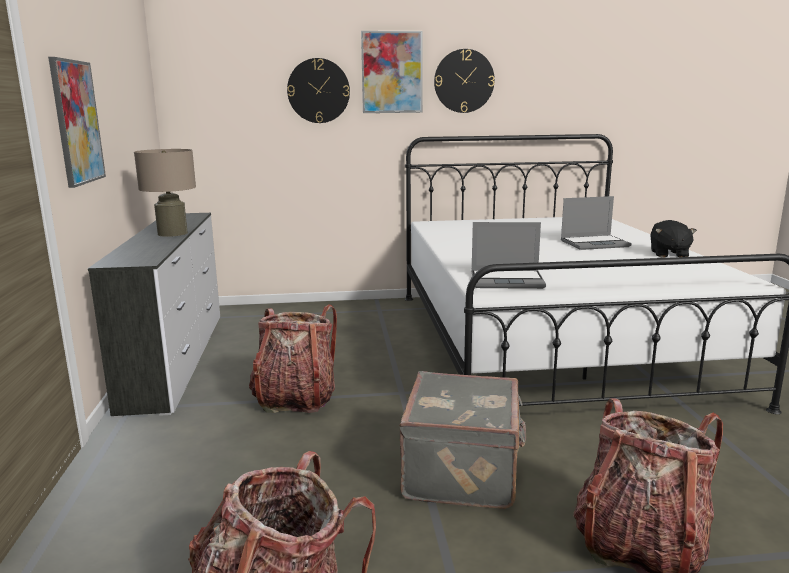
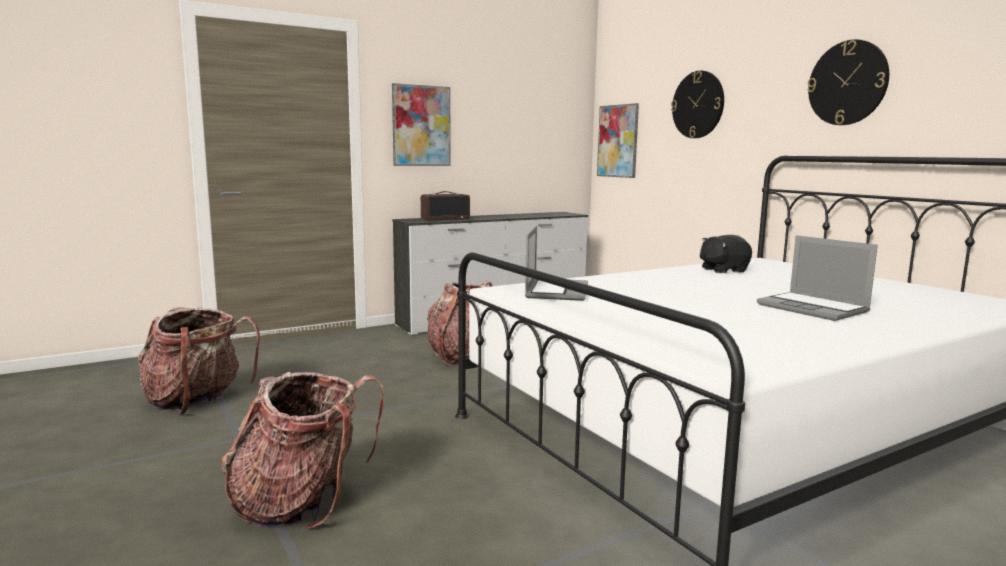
camera: 65 degrees right, 5 degrees down
beige table lamp [134,149,196,237] -> none
picture [361,31,423,113] -> picture moved to [597,103,639,178]
grey suitcase [399,371,526,509] -> none
laptop [471,222,546,289] -> laptop turned 150 degrees counterclockwise [525,226,588,301]
black plush toy [650,220,697,257] -> black plush toy moved to [700,235,752,273]
none -> radio [421,191,470,221]

